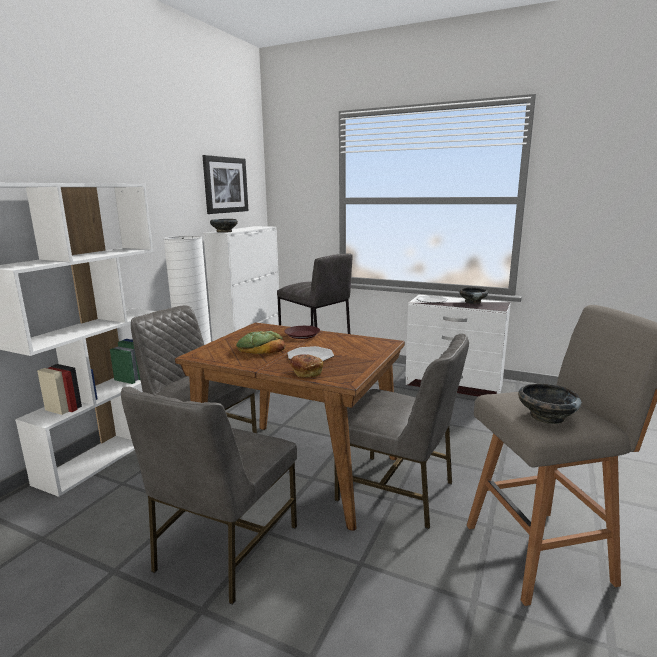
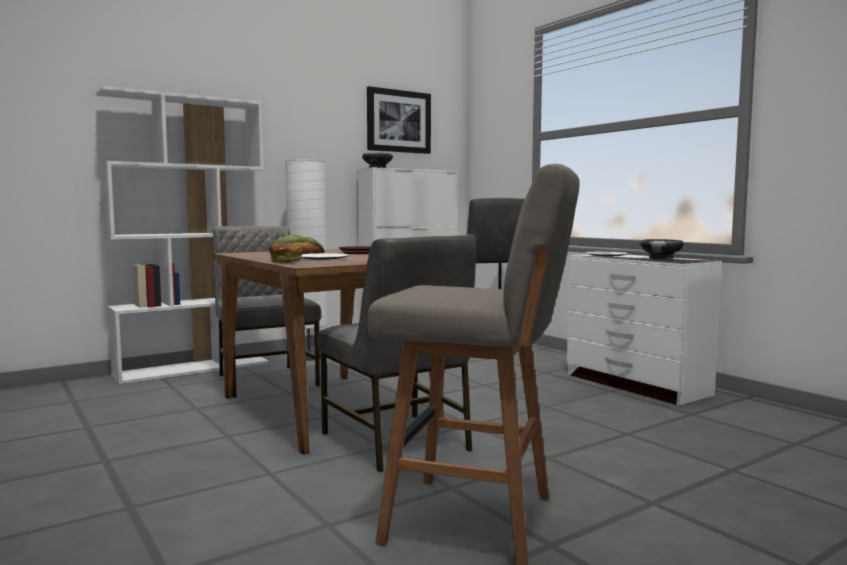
camera: 30 degrees right, 10 degrees down
grey chair [121,387,297,605] -> none
black bowl [518,384,582,424] -> none

